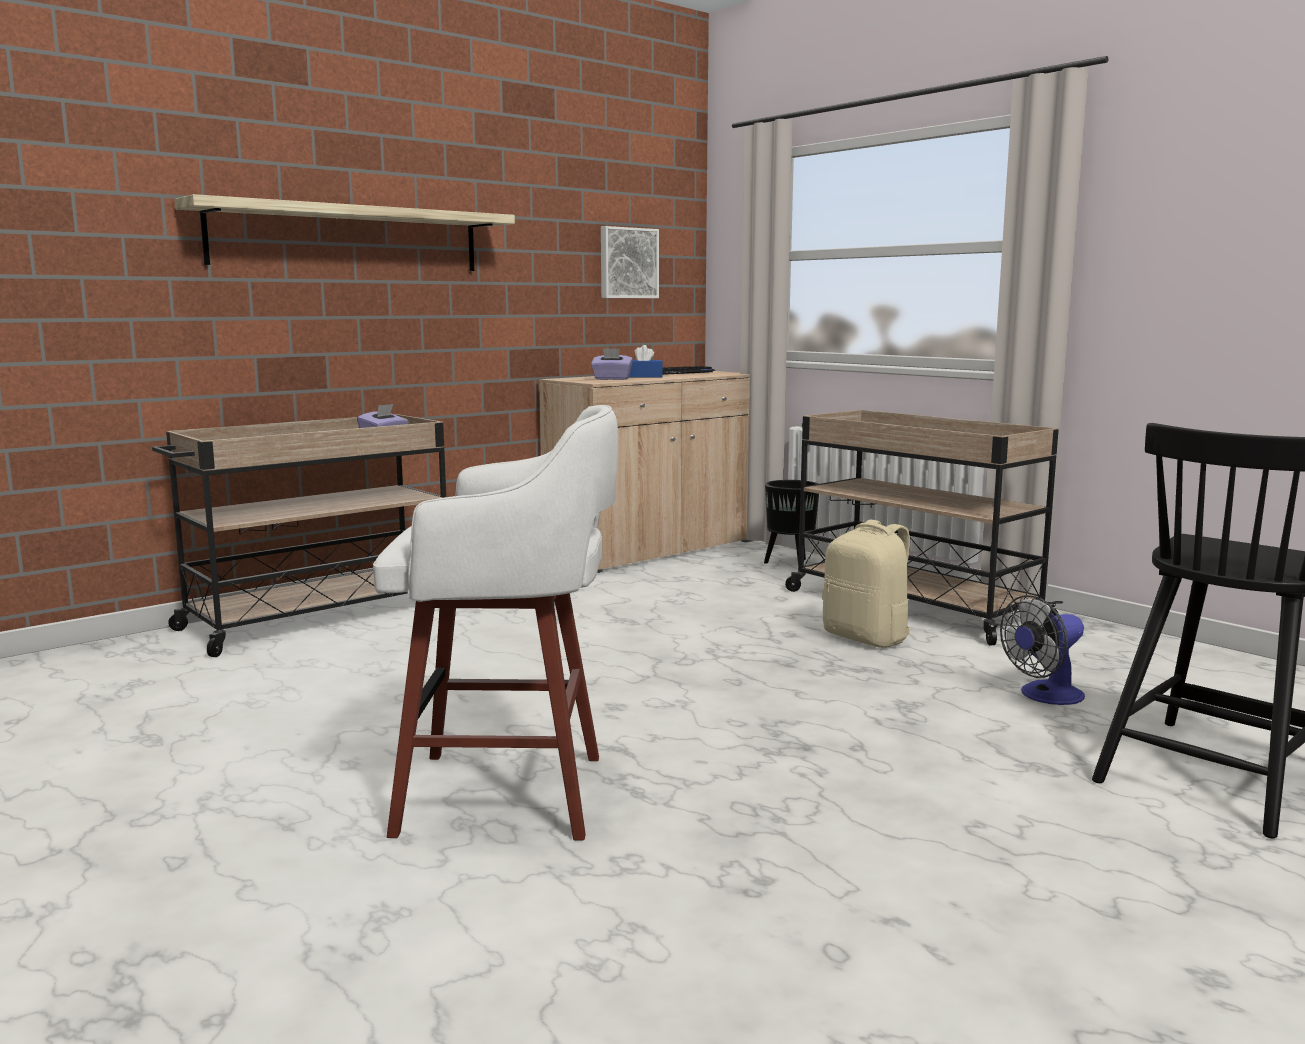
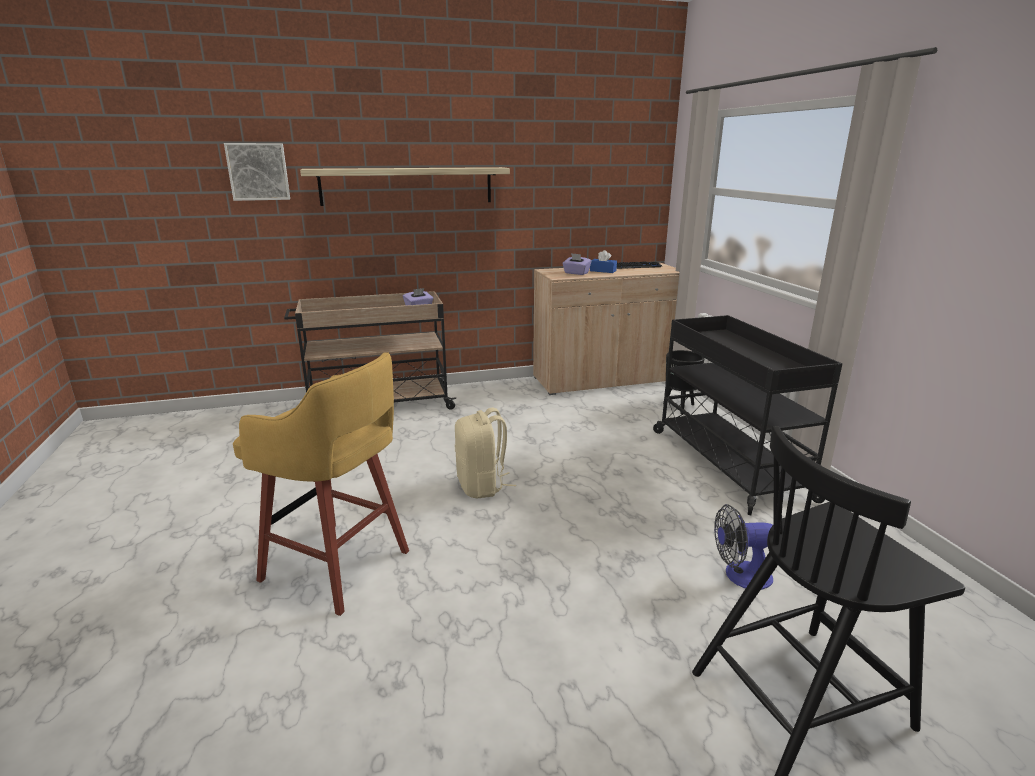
camera: 25 degrees right, 10 degrees up
white stool [373,405,618,840] -> yellow stool [233,352,409,616]
picture [601,226,659,298] -> picture moved to [224,143,290,201]
beige cart [785,410,1063,645] -> black cart [653,315,842,515]
beige backpack [822,519,912,648] -> beige backpack moved to [455,408,516,499]

